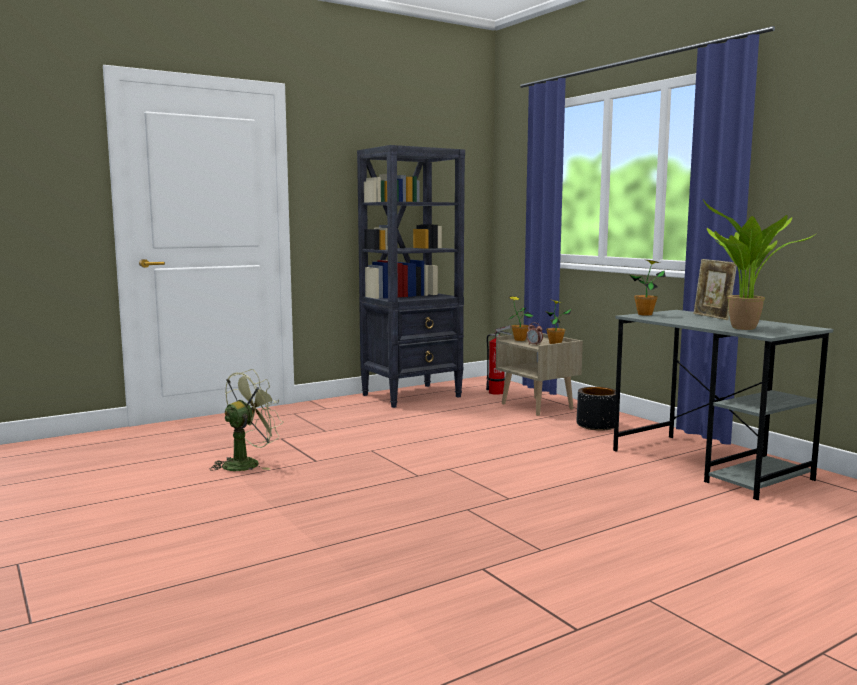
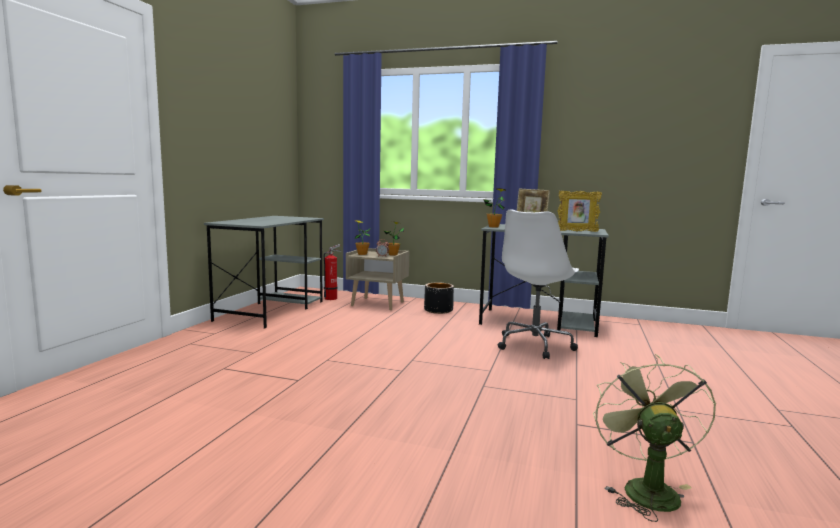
camera: 40 degrees left, 0 degrees up
green fan [209,369,283,471] -> green fan moved to [593,354,716,522]
black bookcase [357,145,465,408] -> grey desk [204,216,324,329]
potted plant [703,200,817,330] -> picture frame [557,191,602,232]
none -> white office chair [497,209,579,359]

